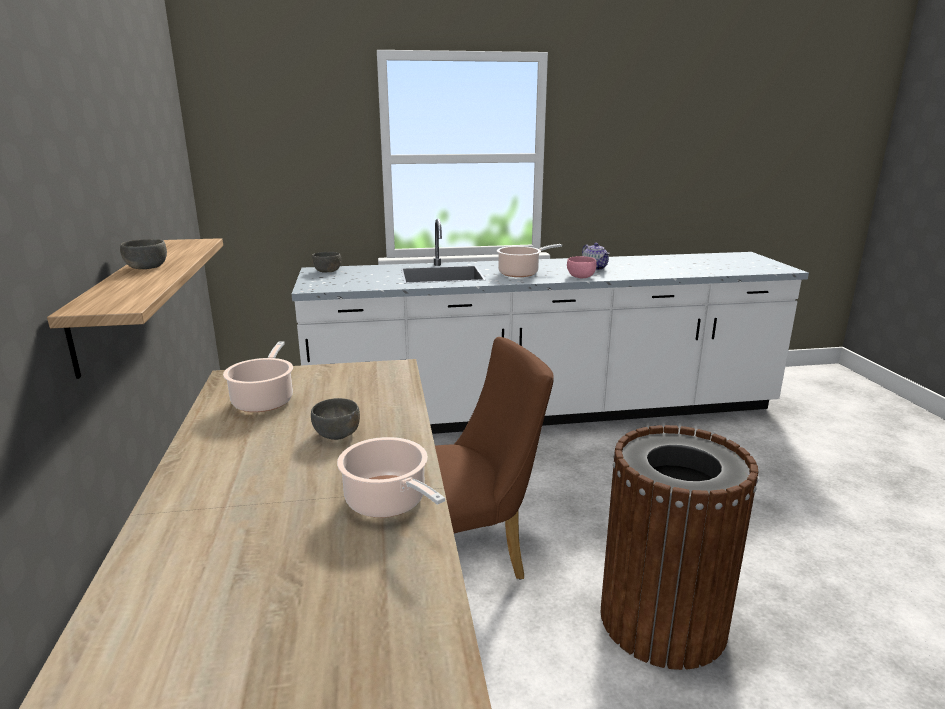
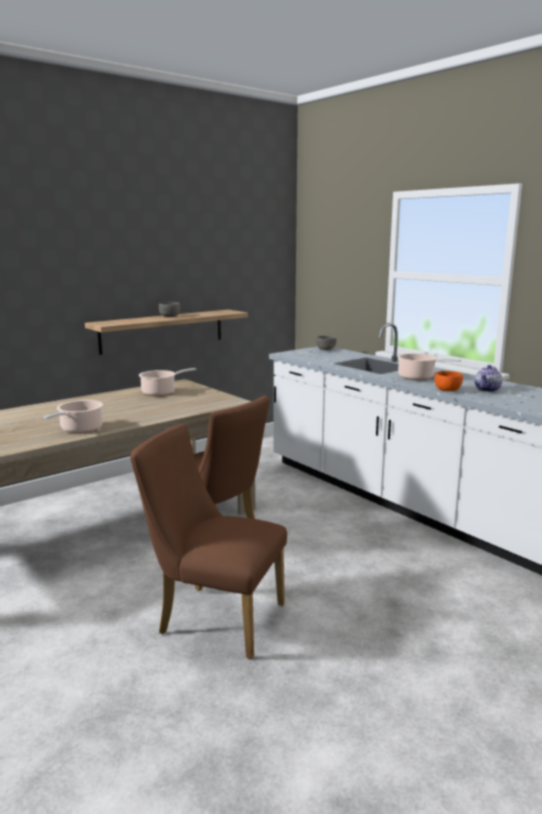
camera: 60 degrees right, 5 degrees down
grey bowl [311,398,360,440] -> none
pink bowl [567,256,597,278] -> orange bowl [435,371,463,391]
brown trash can [601,425,758,670] -> brown chair [130,424,287,659]

